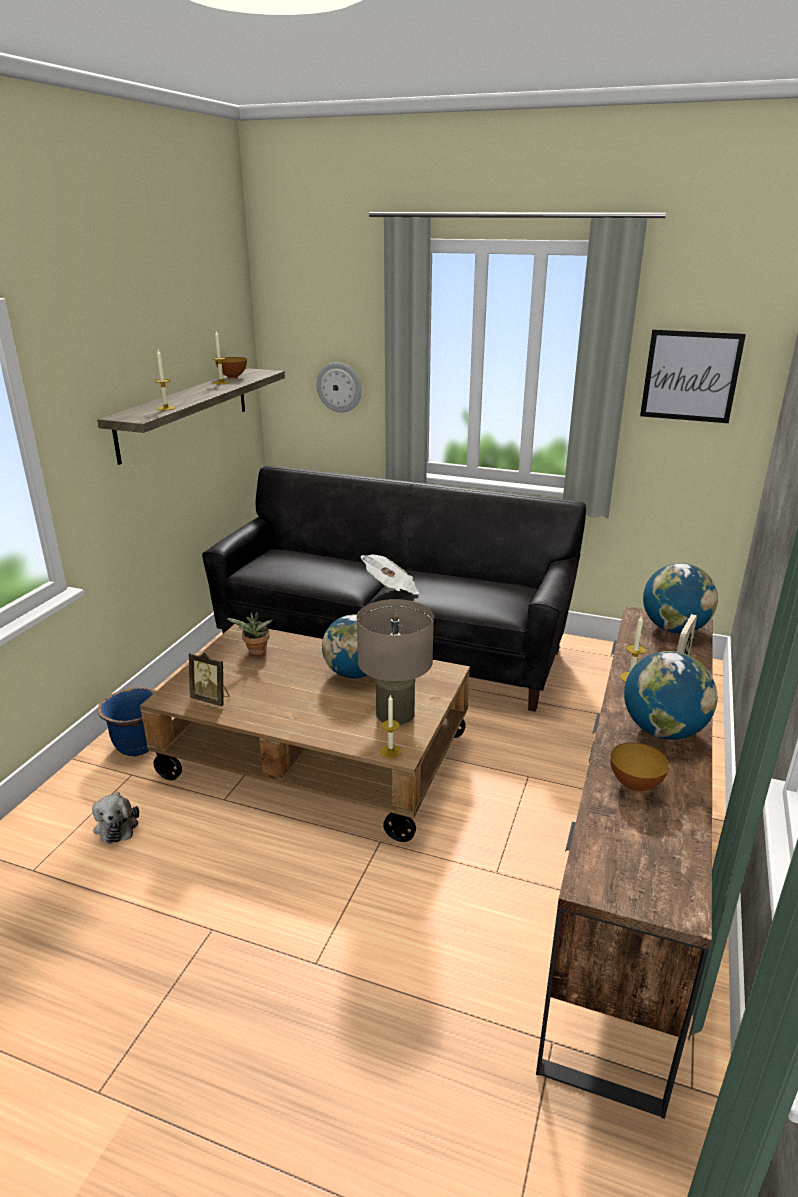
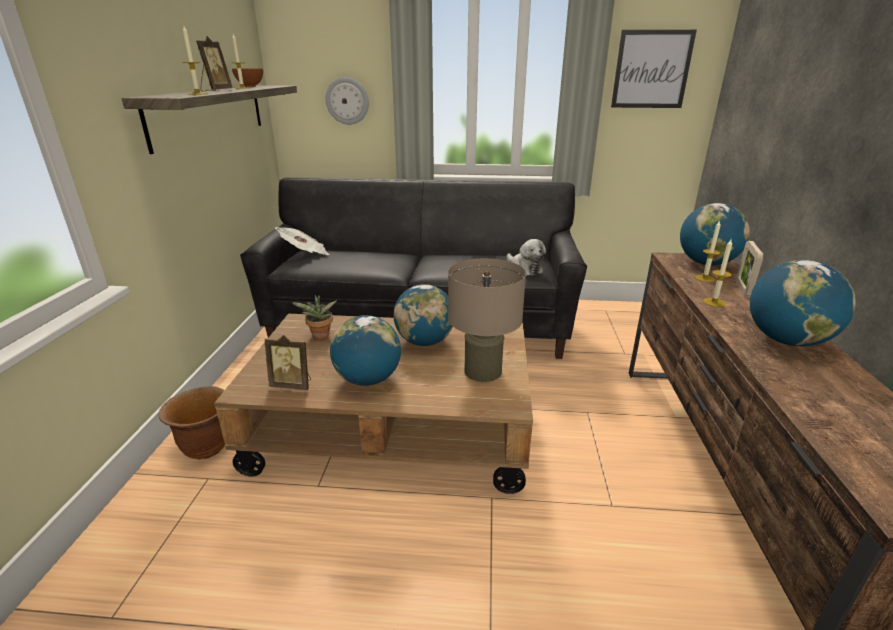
camera: 15 degrees left, 0 degrees up
plush toy [92,792,139,844] -> plush toy moved to [507,239,546,276]
blue planter [97,687,156,756] -> brown planter [158,386,225,459]
newspaper [361,555,419,594] -> newspaper moved to [275,227,329,255]
candle [380,694,401,758] -> candle moved to [695,220,721,282]
bowl [610,742,670,791] -> none
none -> picture frame [196,36,233,92]
none -> globe [330,315,401,386]

